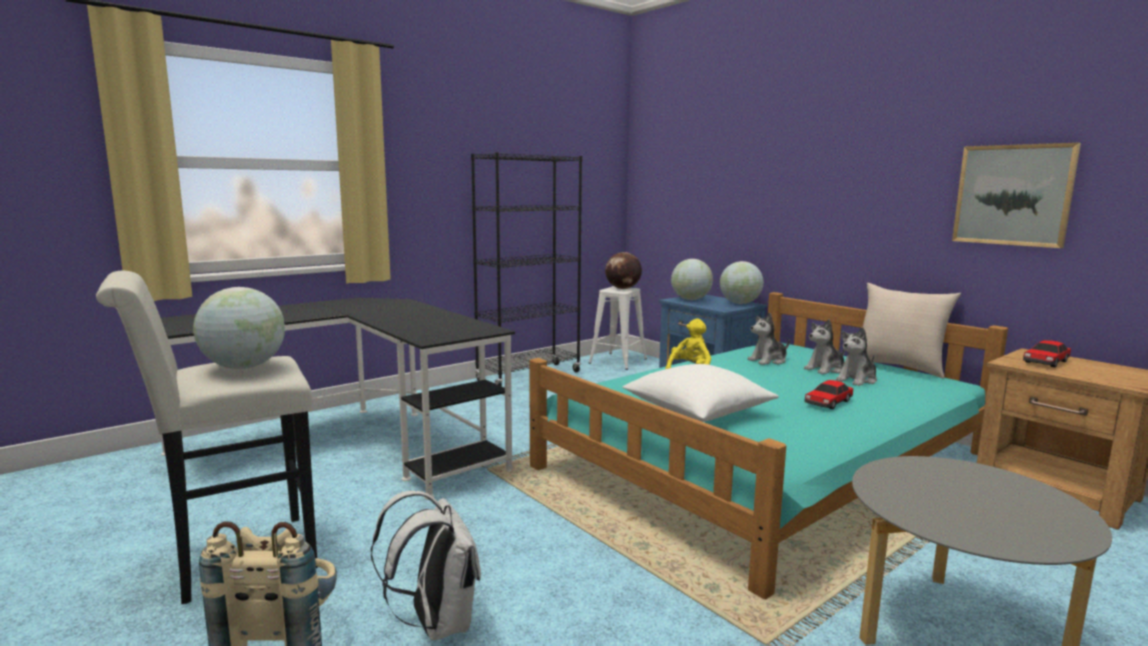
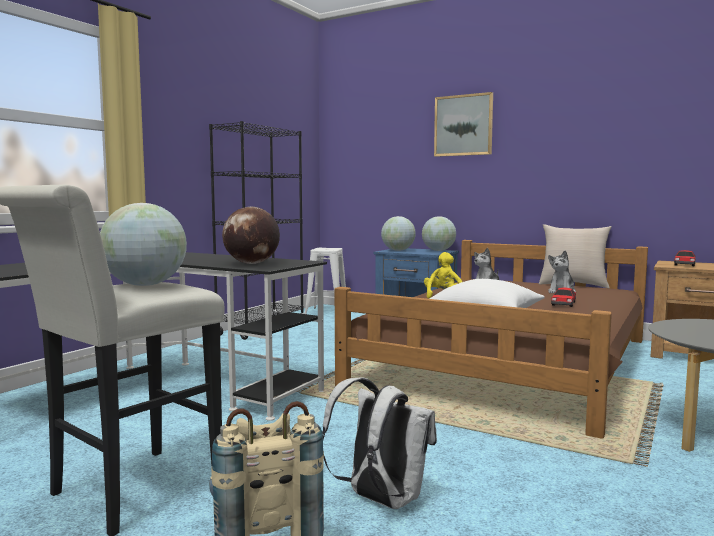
camera: 20 degrees left, 5 degrees down
turquoise bed [529,292,1008,599] -> brown bed [335,240,648,439]
globe [605,252,642,289] -> globe moved to [222,207,280,264]
plush toy [804,319,845,374] -> none
picture [952,143,1081,248] -> picture moved to [434,92,493,157]

